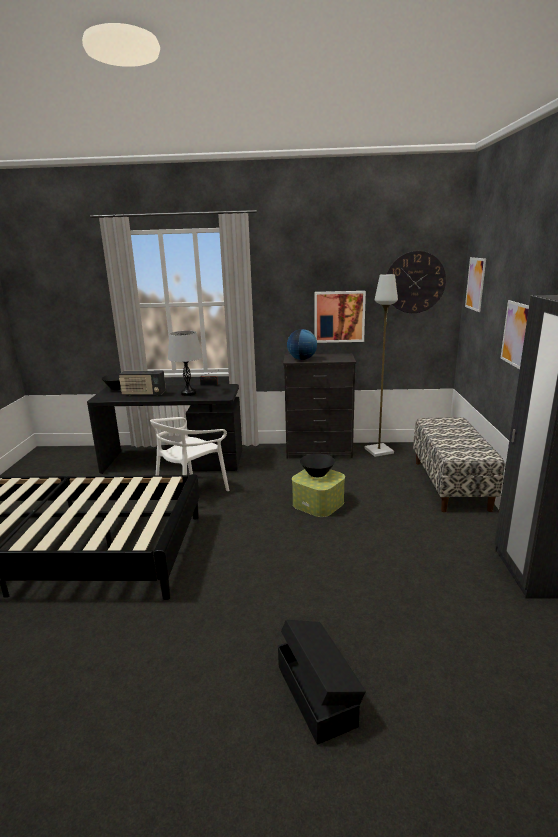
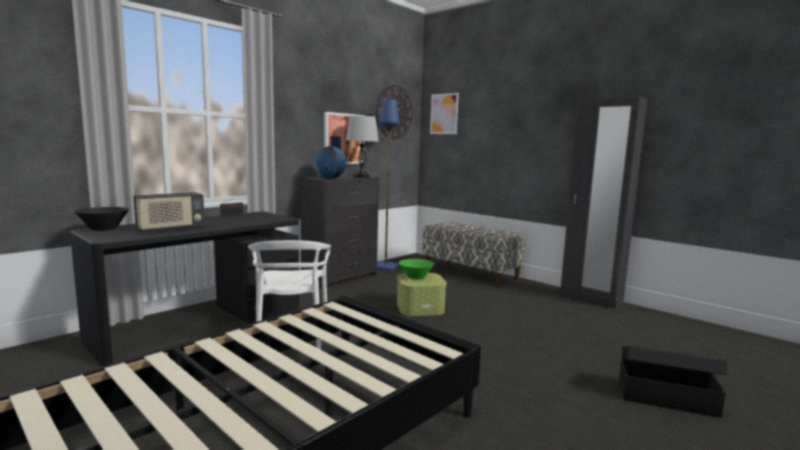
camera: 50 degrees left, 10 degrees down
grey table lamp [168,331,203,396] -> grey table lamp moved to [345,116,379,178]
black bowl [300,454,335,477] -> green bowl [399,259,434,279]
grey floor lamp [364,274,398,457] -> blue floor lamp [377,99,399,271]
picture [501,300,529,369] -> none

